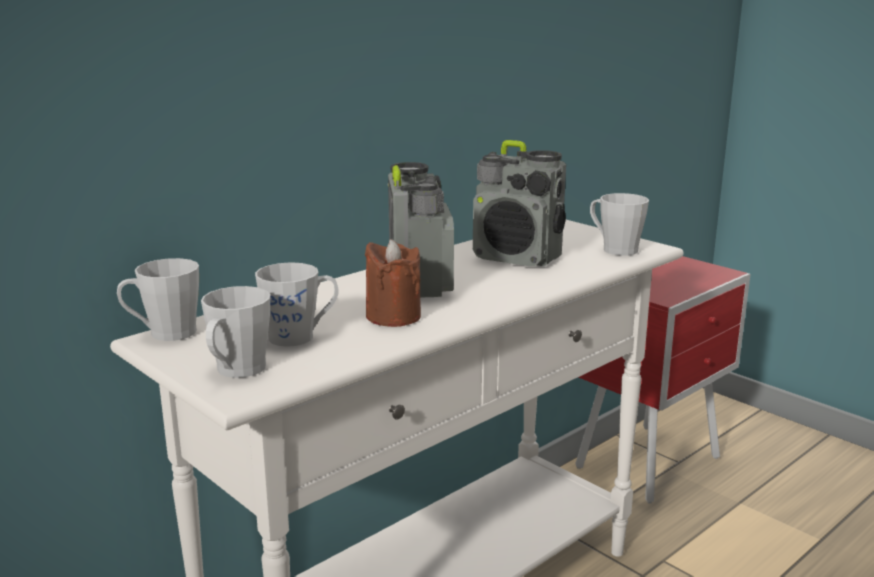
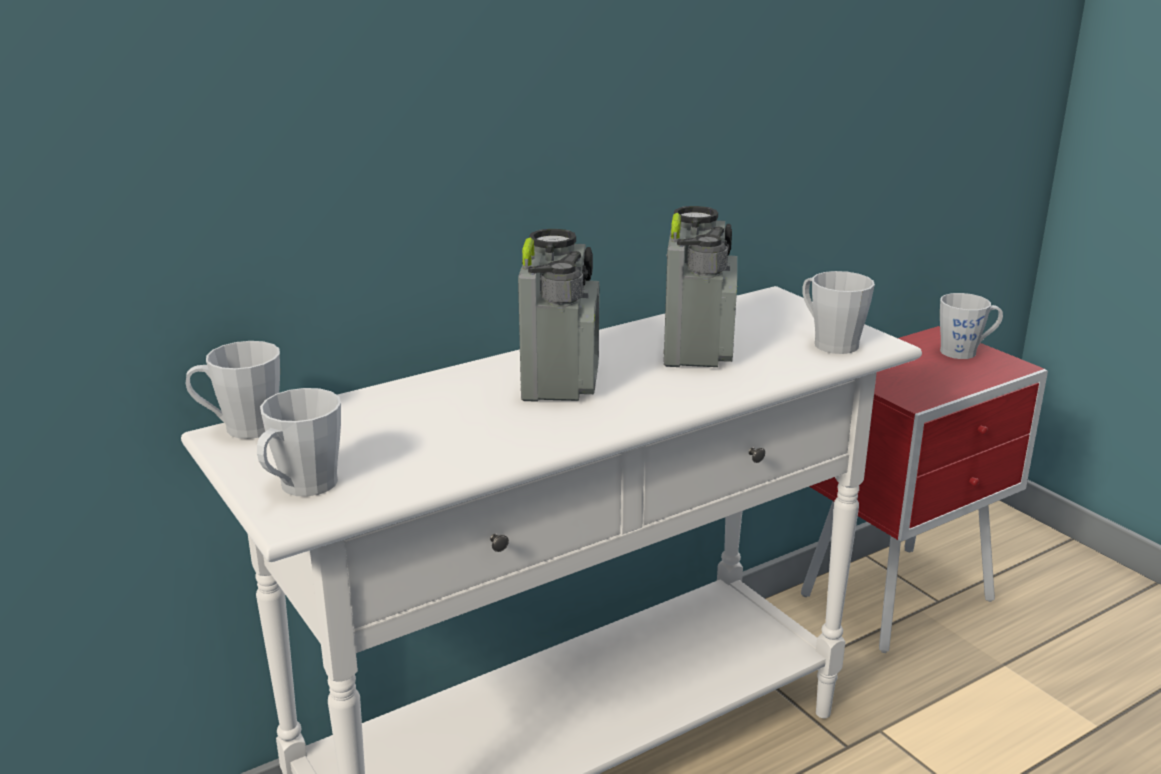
camera: 10 degrees right, 5 degrees up
grey mug [255,262,339,347] -> grey mug moved to [940,293,1003,359]
brown candle [365,239,421,327] -> none
radio [473,140,566,266] -> radio turned 120 degrees counterclockwise [663,206,737,367]

